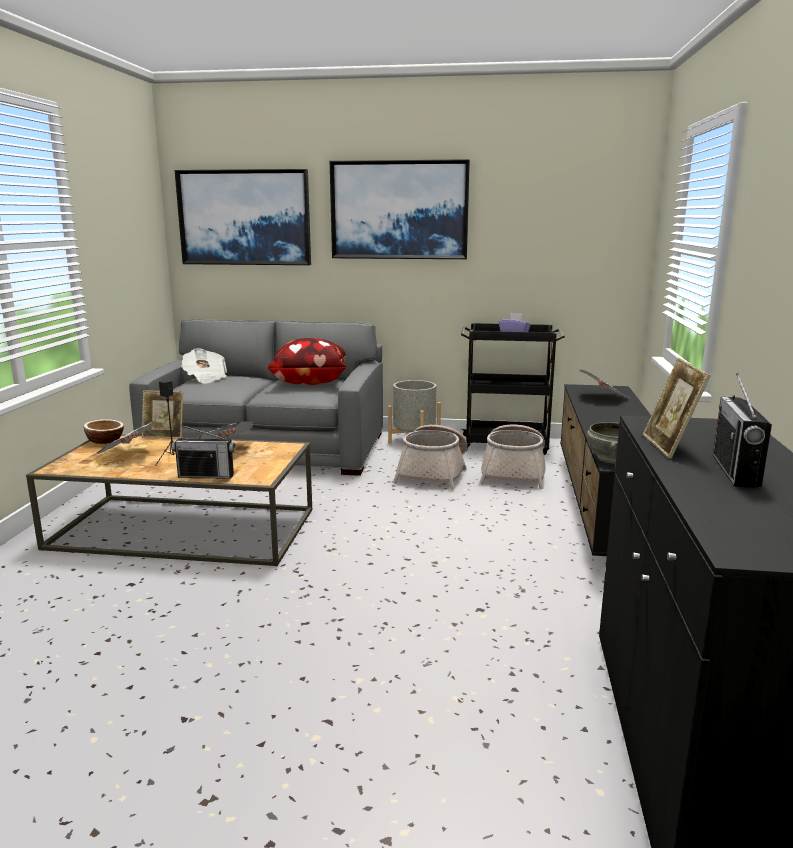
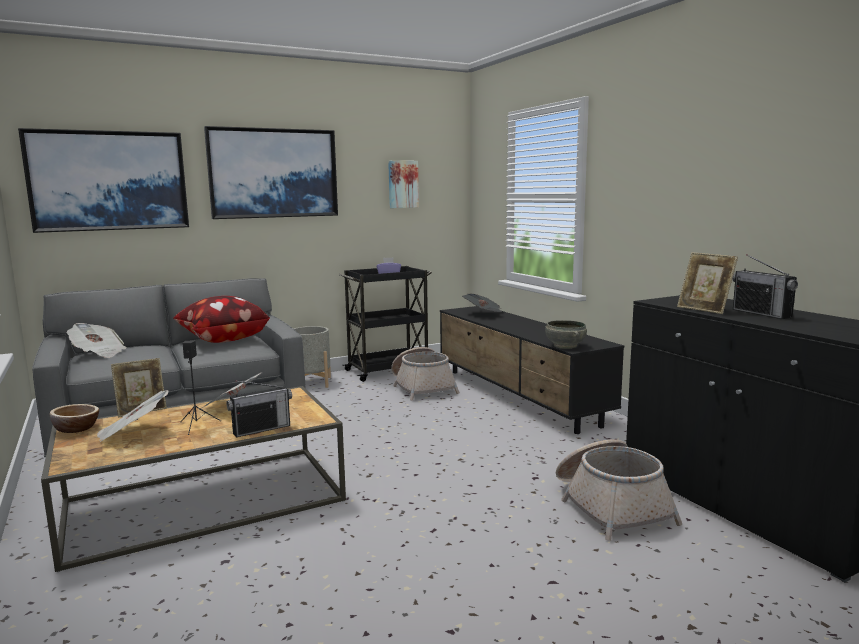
camera: 35 degrees left, 5 degrees down
basket [393,425,467,490] -> basket moved to [556,439,682,541]
none -> picture [388,160,419,208]

